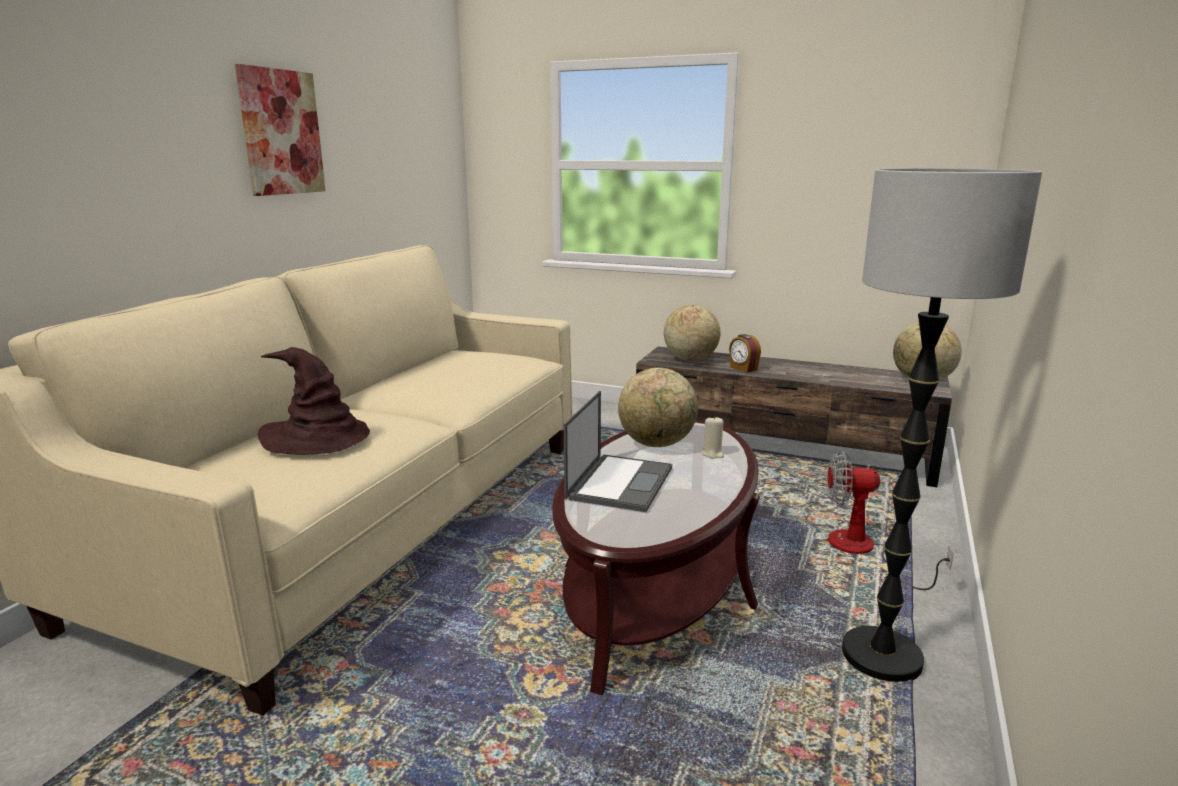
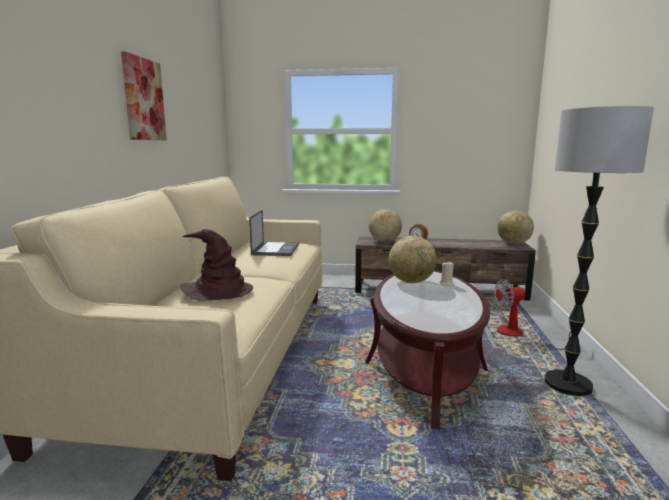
camera: 15 degrees left, 5 degrees down
laptop [564,391,672,512] -> laptop moved to [249,210,299,256]

